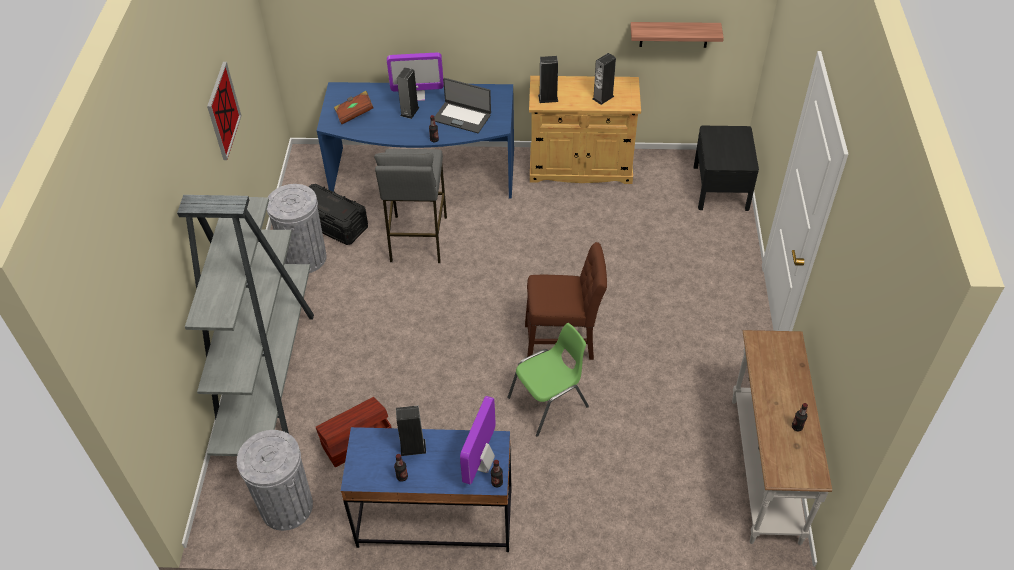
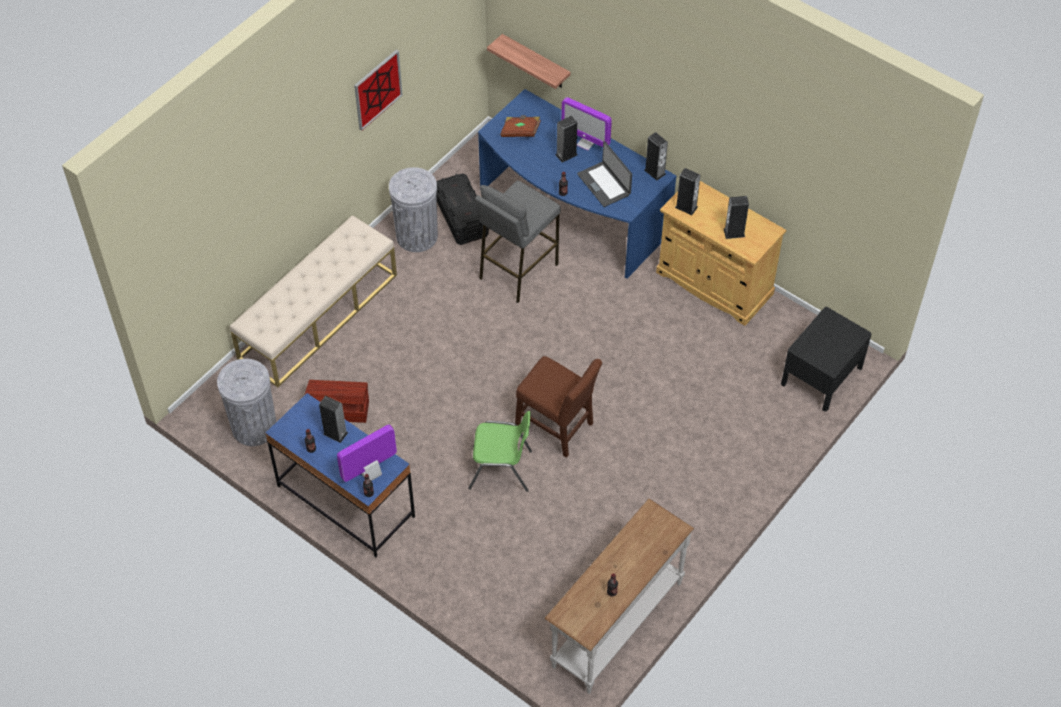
camera: 35 degrees right, 5 degrees up
grey bookcase [177,195,314,456] -> beige bench [230,215,397,387]
shelf [630,22,724,48] -> shelf moved to [487,34,571,89]
none -> speaker [644,132,668,181]

